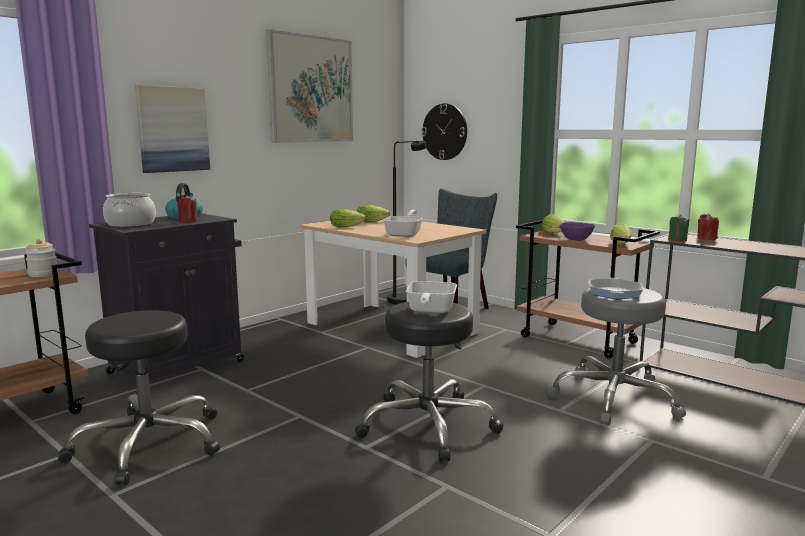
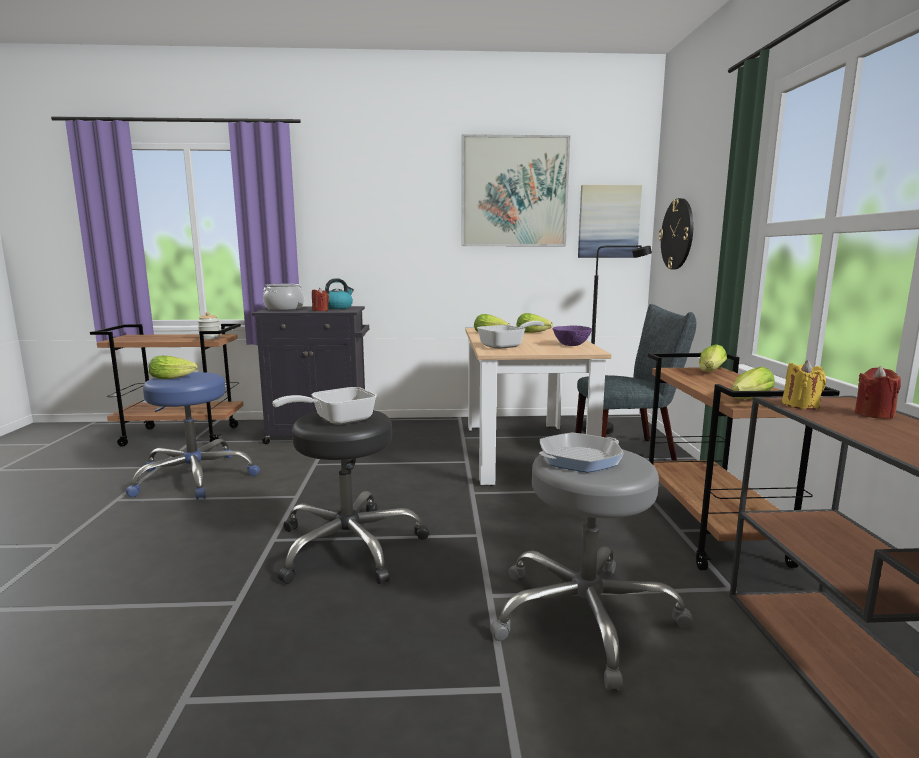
camera: 45 degrees right, 0 degrees up
black stool [58,310,220,485] -> blue stool [126,372,260,500]
picture [135,85,210,173] -> picture moved to [578,185,642,258]
purple bowl [559,222,595,241] -> purple bowl moved to [553,325,592,346]
green candle [668,214,690,241] -> yellow candle [782,360,826,410]
none -> lettuce [149,356,198,379]

